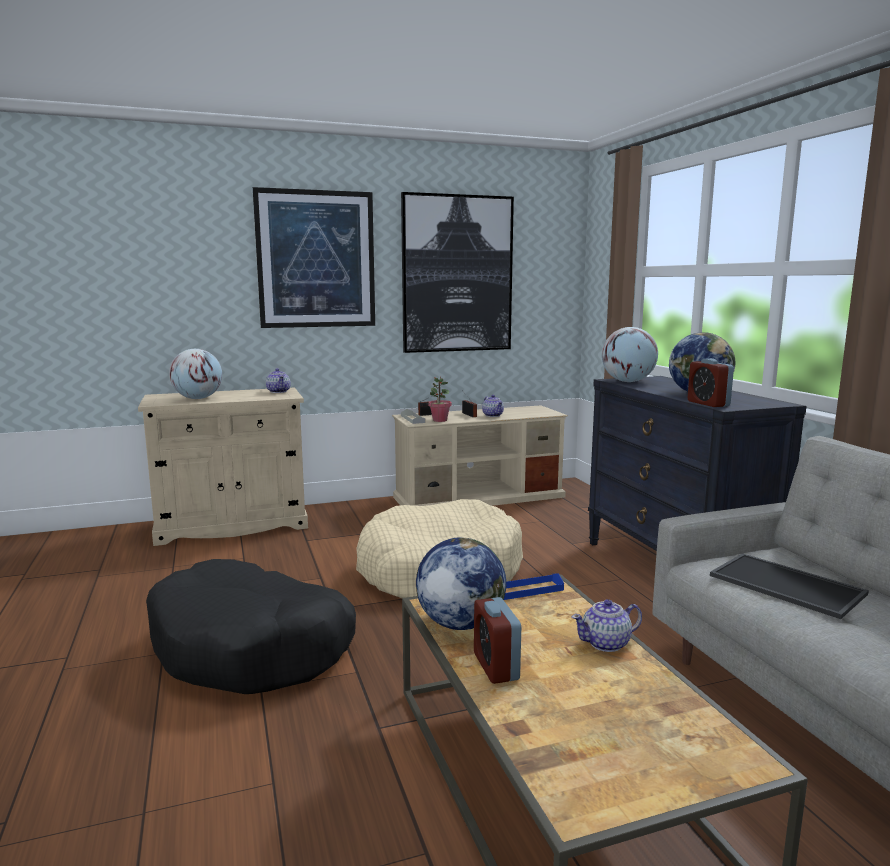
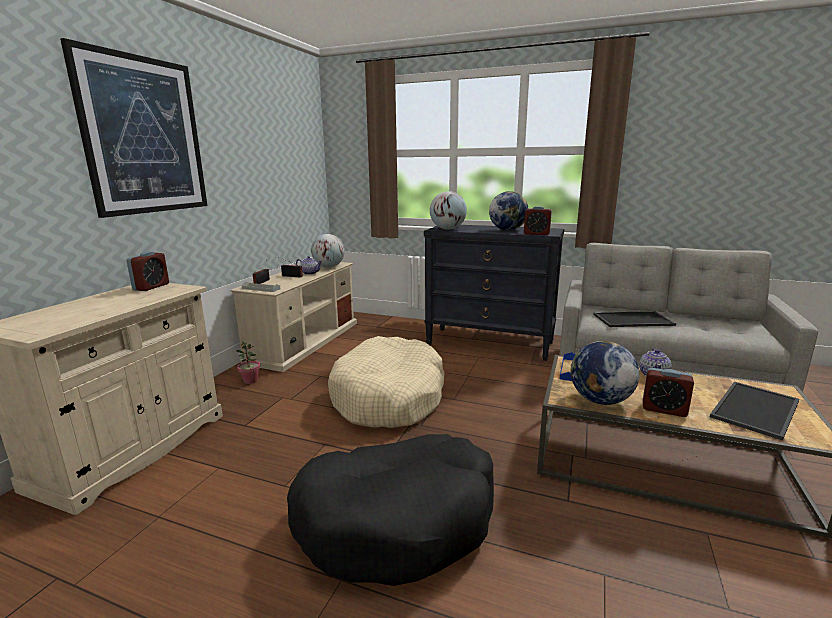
camera: 50 degrees left, 5 degrees up
globe [169,349,222,399] -> globe moved to [311,234,345,268]
teapot [266,368,291,393] -> alarm clock [126,251,169,291]
picture [401,192,514,353] -> none
potted plant [428,376,452,422] -> potted plant moved to [236,342,260,384]
none -> tray [710,382,799,441]

